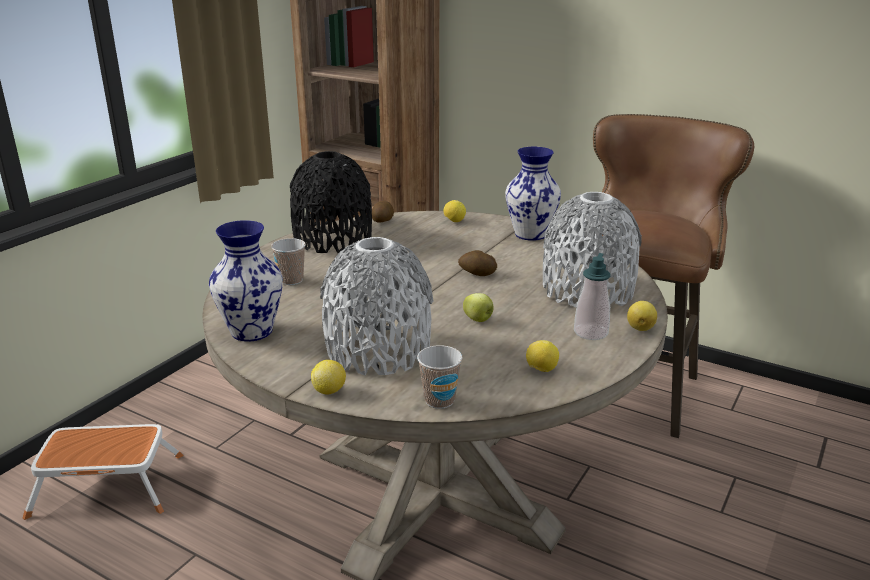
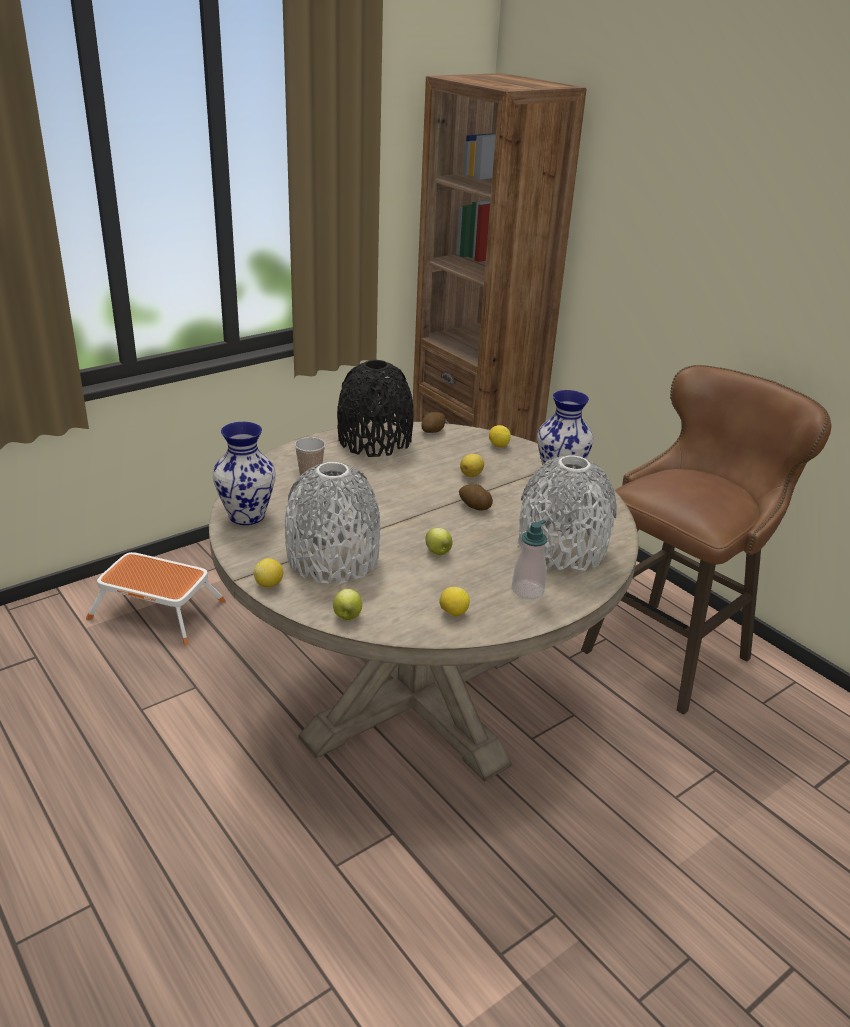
camera: 20 degrees right, 5 degrees up
cup [417,345,462,409] -> apple [333,589,362,620]
lemon [627,301,657,331] -> lemon moved to [460,454,484,477]

